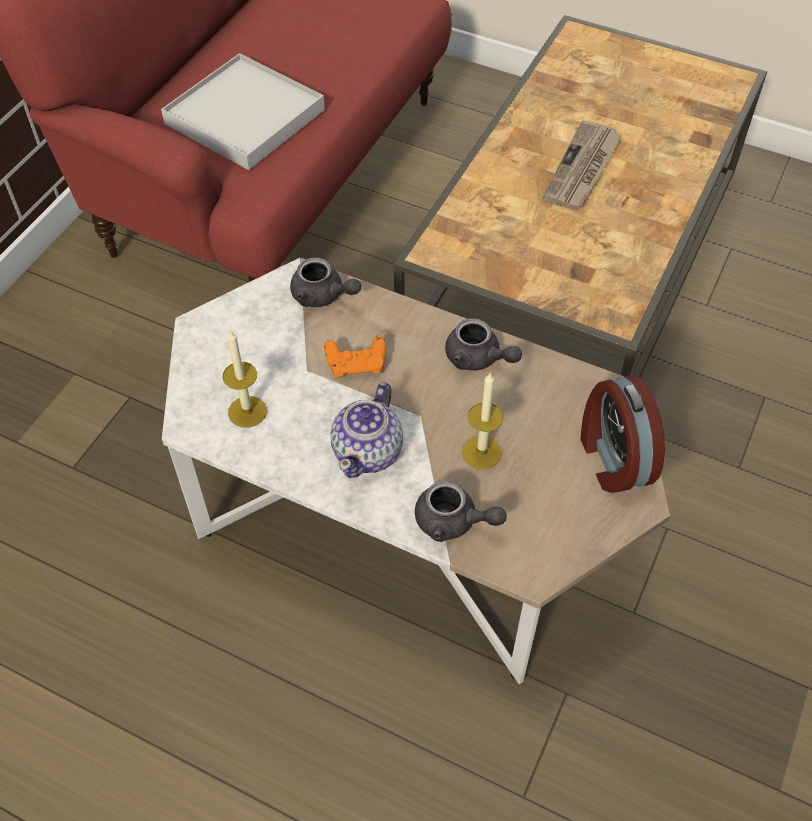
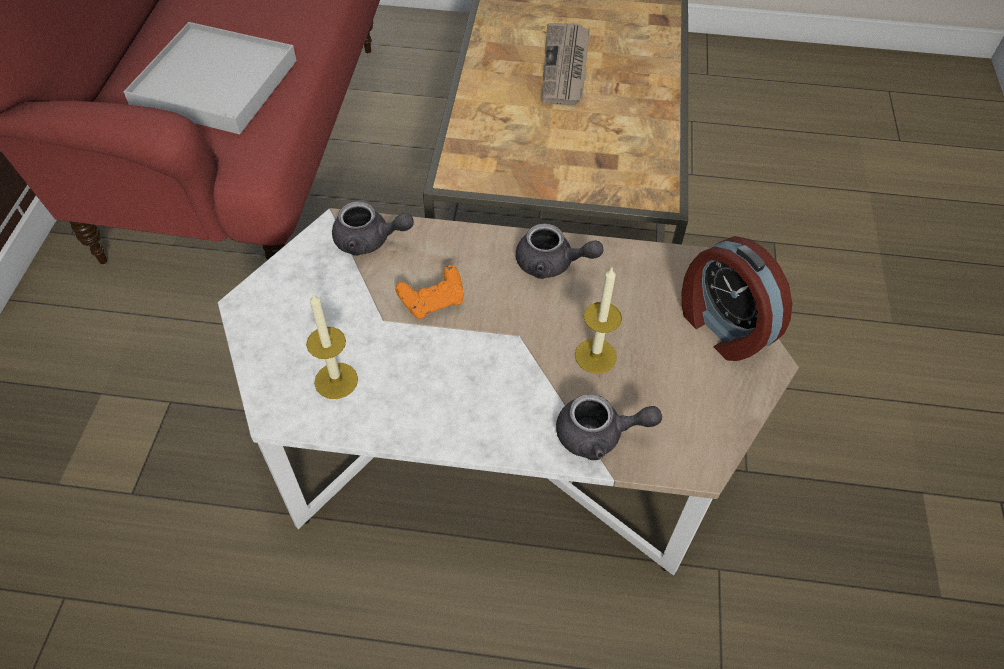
camera: 20 degrees left, 0 degrees up
teapot [331,382,403,478] -> none

